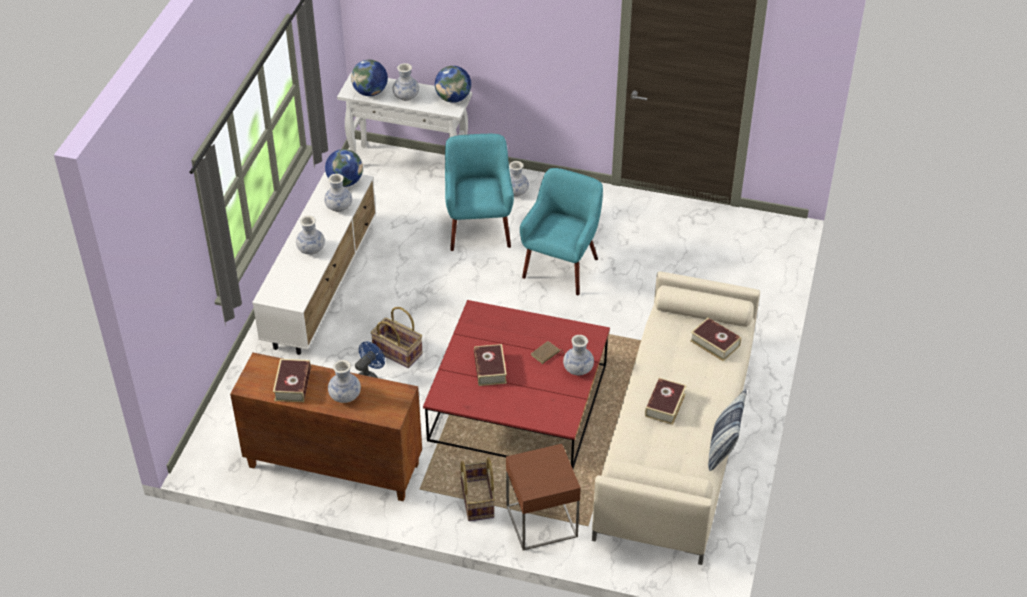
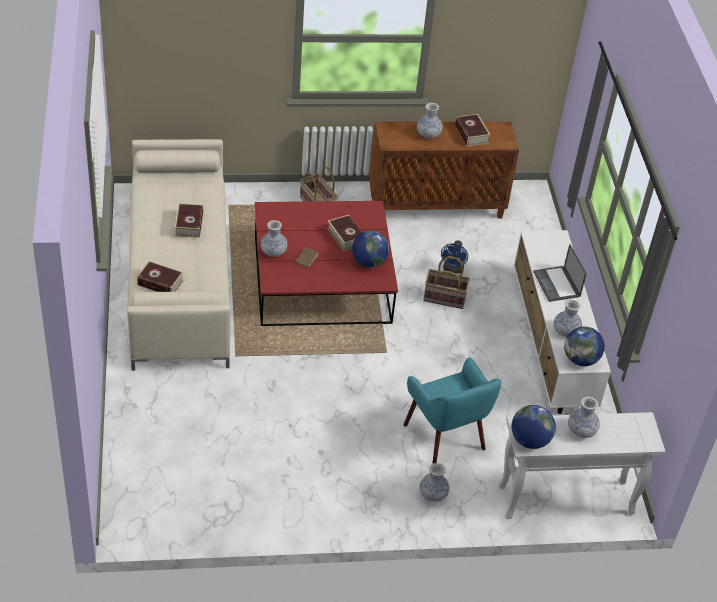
camera: 155 degrees right, 0 degrees up
vase [296,215,325,255] -> laptop [533,244,587,302]
globe [351,60,388,96] -> globe moved to [352,230,389,267]
brown side table [506,444,581,550] -> none
turquoise armchair [520,168,603,296] -> none
pillow [708,389,747,471] -> none

